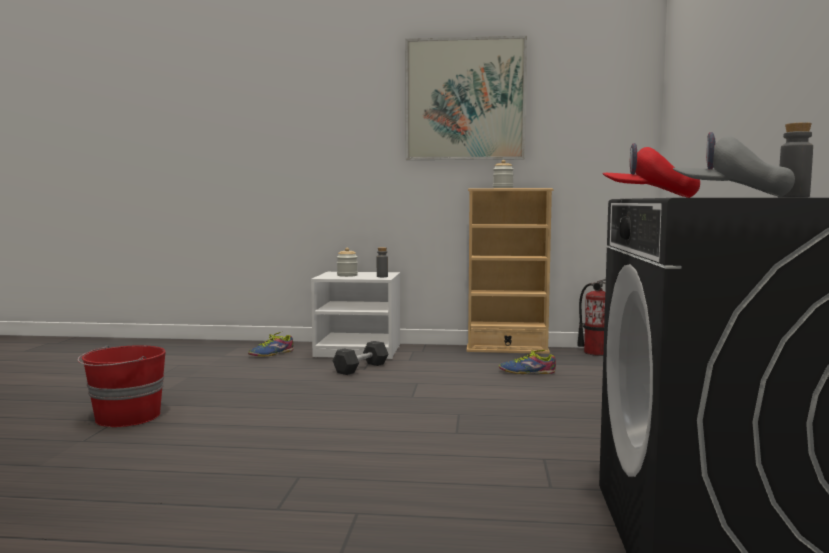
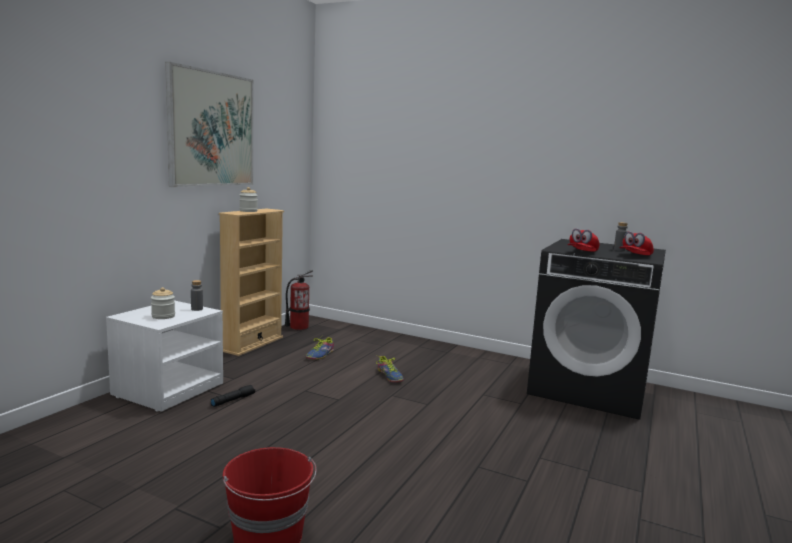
camera: 70 degrees left, 5 degrees up
shoe [248,332,293,356] -> shoe moved to [376,355,404,383]
grey dumbbell [333,341,389,375] -> black flashlight [211,385,255,407]
grey cap [673,132,795,197] -> red cap [619,231,654,255]

